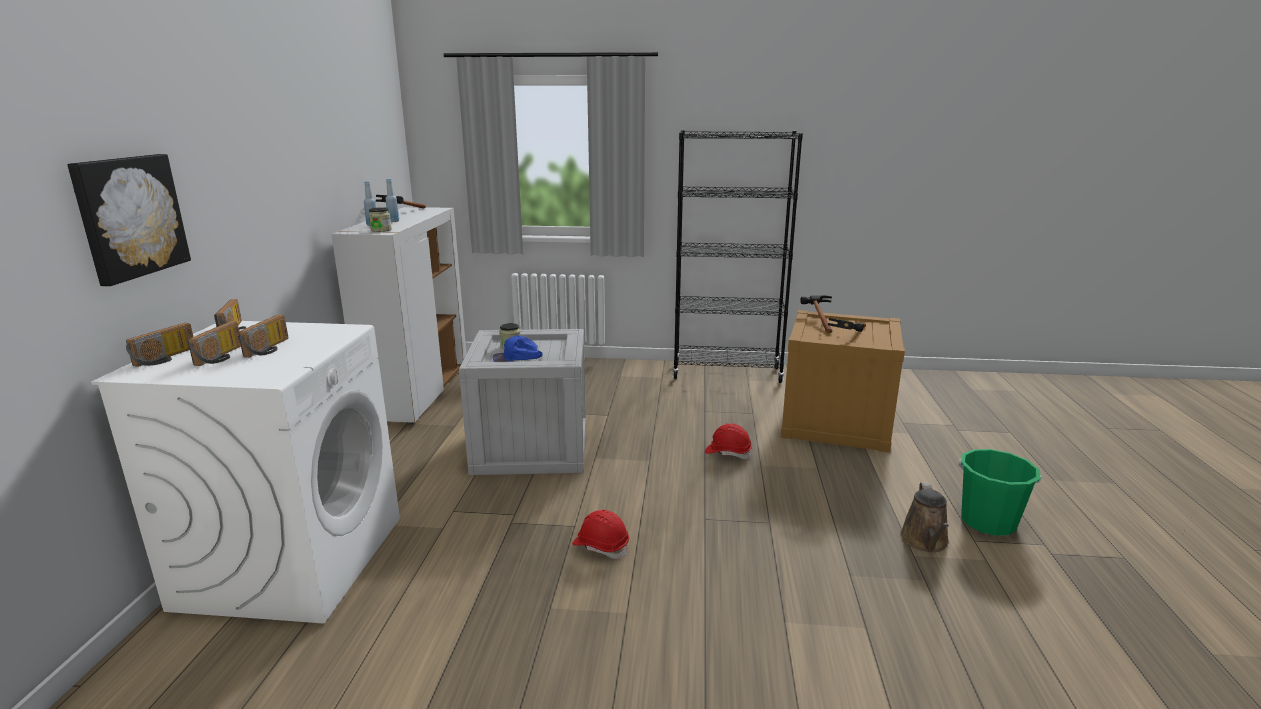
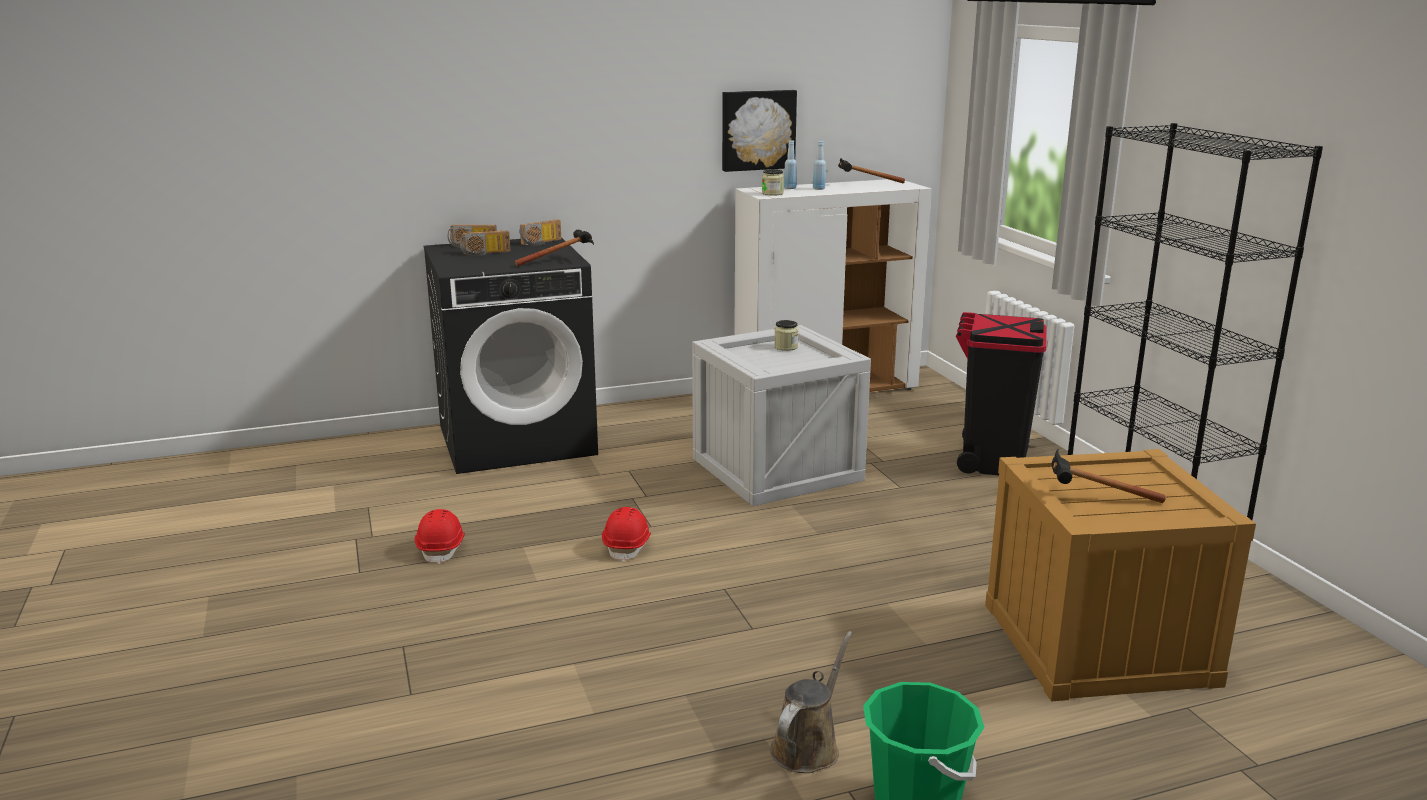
camera: 65 degrees right, 0 degrees up
picture [67,154,191,286] -> picture moved to [722,90,797,172]
white washing machine [91,321,400,623] -> black washing machine [424,237,598,474]
radio [238,314,289,357] -> none
blue cap [492,335,543,362] -> none
red hard hat [705,423,752,459] -> red hard hat moved to [415,509,465,564]
hammer [800,295,832,333] -> hammer moved to [515,230,594,266]
brown watering can [900,482,949,552] -> brown watering can turned 135 degrees clockwise [770,631,852,773]
none -> black trash can [956,312,1047,476]

